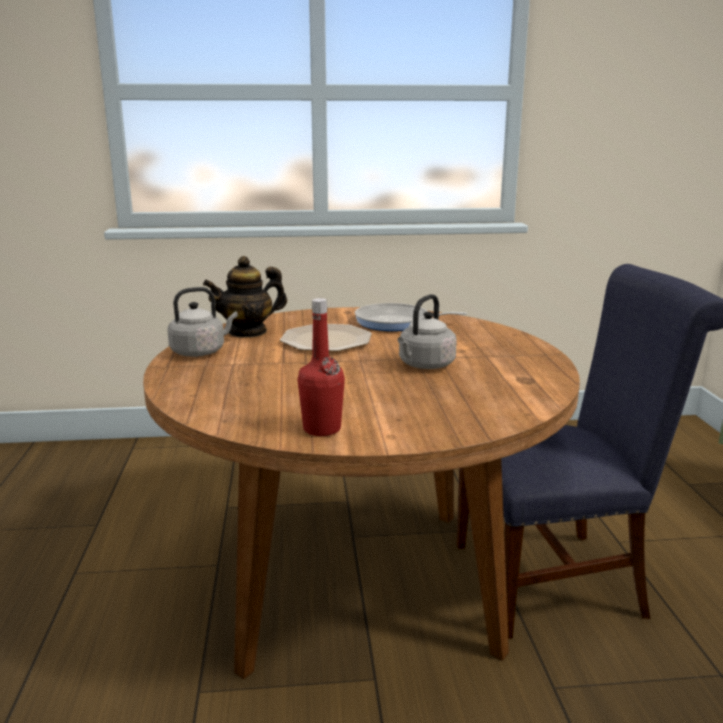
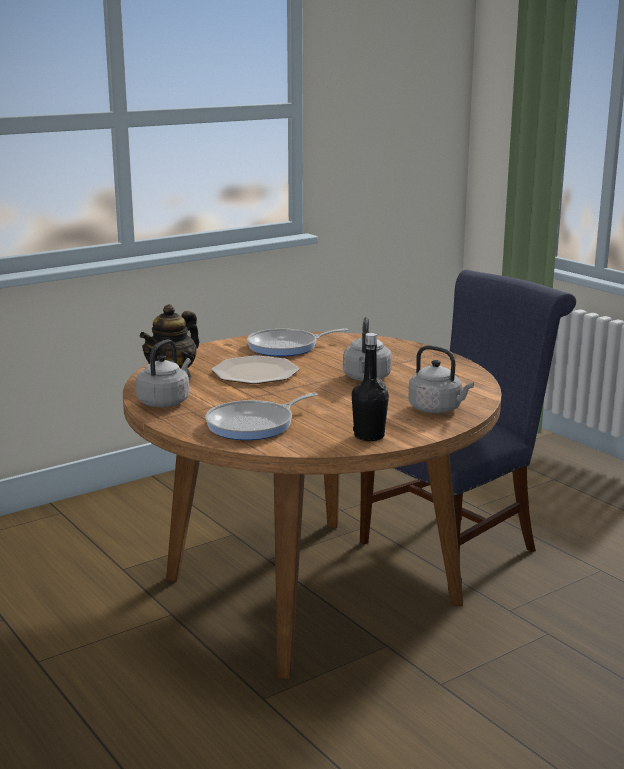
camera: 30 degrees left, 0 degrees up
red bottle [297,298,345,436] -> black bottle [352,333,389,441]
none -> frying pan [205,393,318,440]
none -> grey kettle [408,345,474,413]

